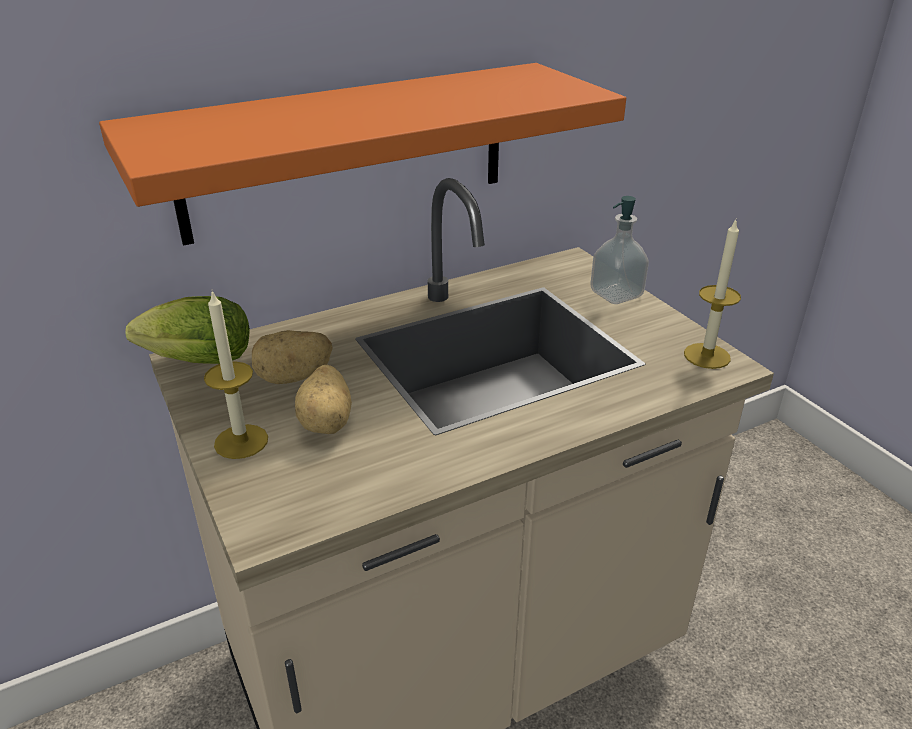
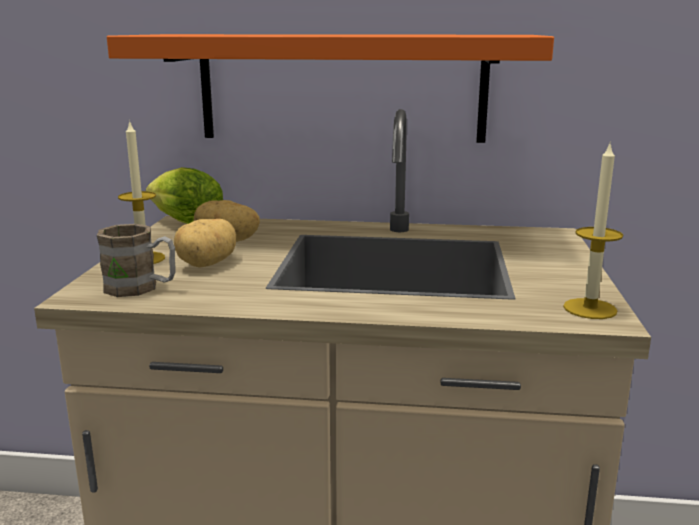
camera: 35 degrees right, 15 degrees down
soap dispenser [590,196,649,304] -> none
none -> brown mug [97,224,175,297]

